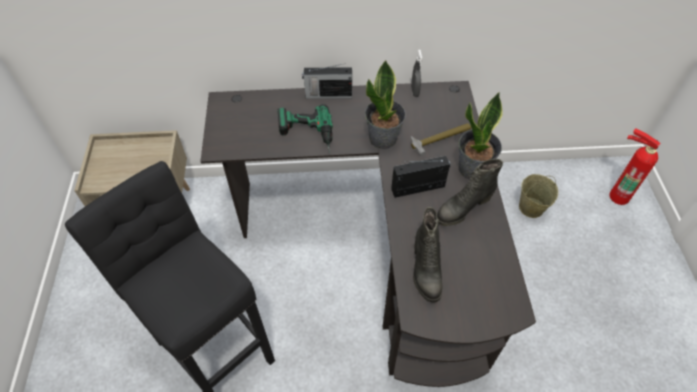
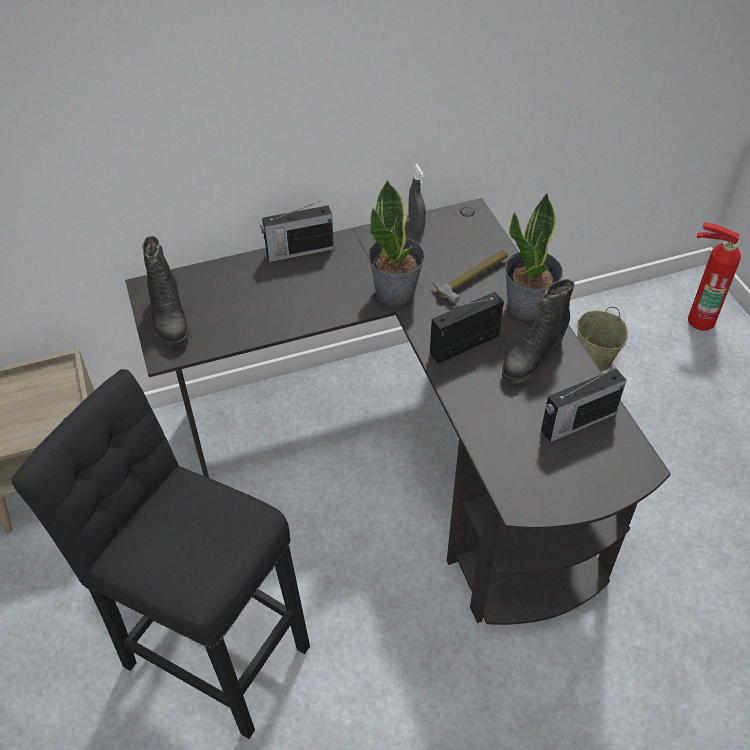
camera: 15 degrees left, 5 degrees down
power drill [277,104,333,153] -> none
black boot [413,207,442,303] -> black boot moved to [142,236,189,347]
none -> radio [541,367,626,442]

